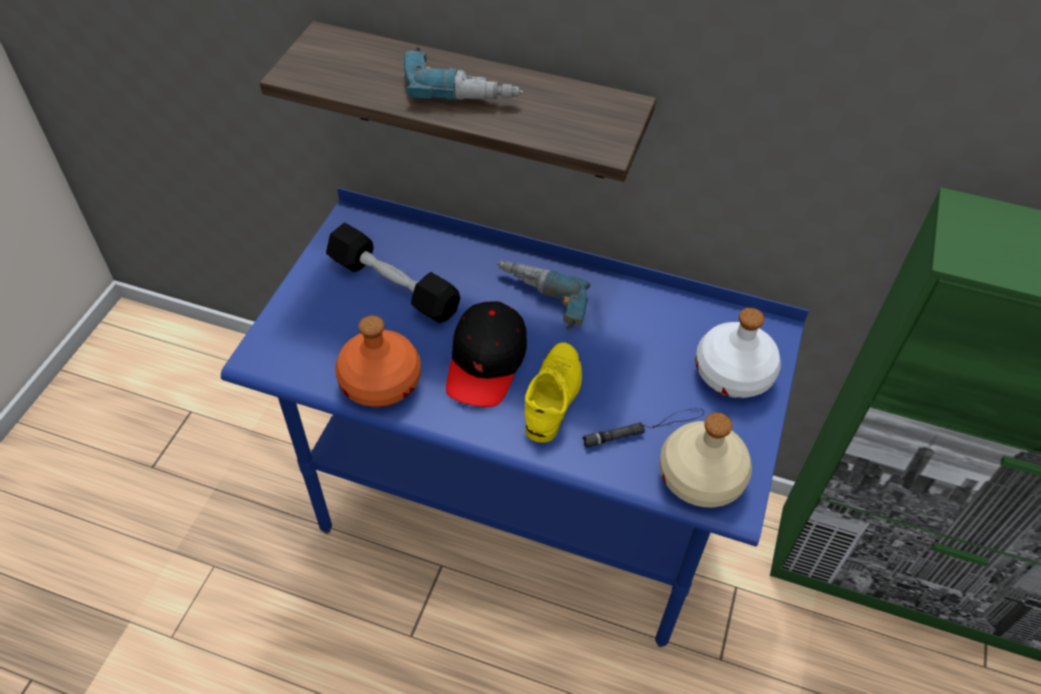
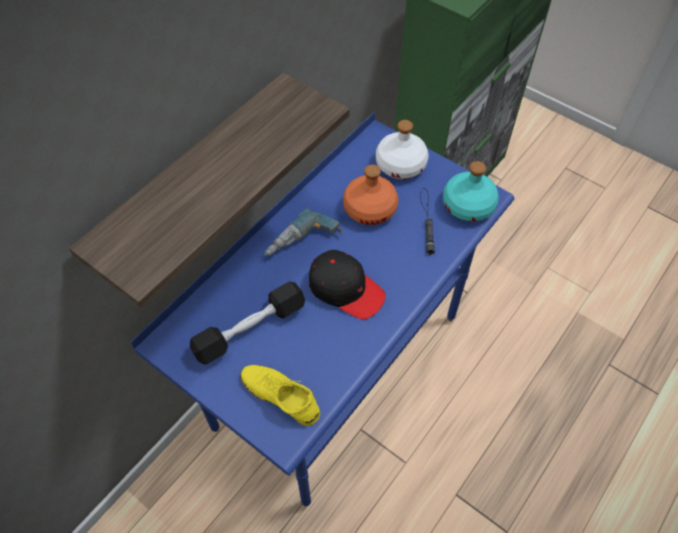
camera: 70 degrees left, 5 degrees up
orange bottle [335,315,421,407] -> orange bottle moved to [343,164,398,225]
power drill [404,47,523,101] -> none
yellow shoe [525,342,582,443] -> yellow shoe moved to [240,365,320,426]
beige bottle [659,412,752,507] -> turquoise bottle [443,161,499,222]

